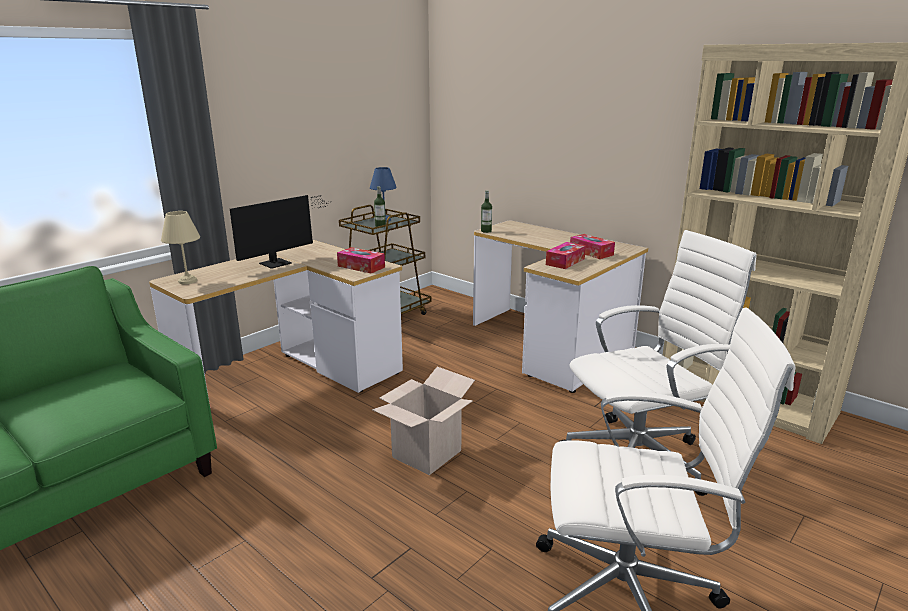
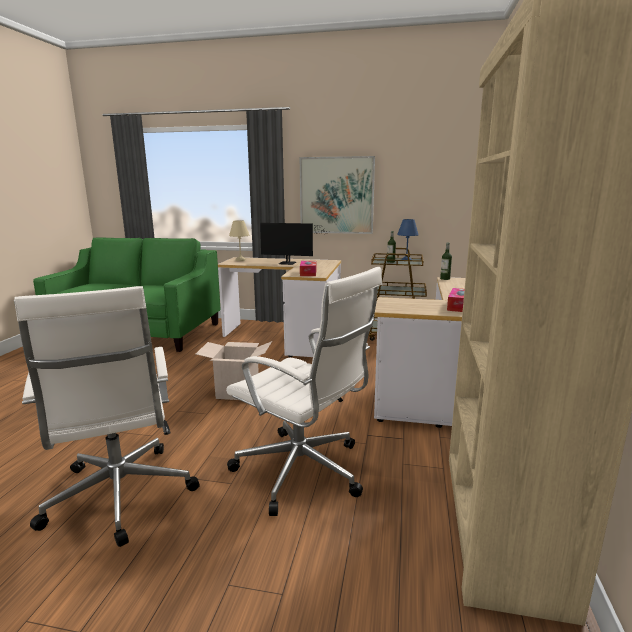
camera: 60 degrees right, 5 degrees down
tissue box [546,242,586,269] -> none
none -> picture [300,156,375,234]

